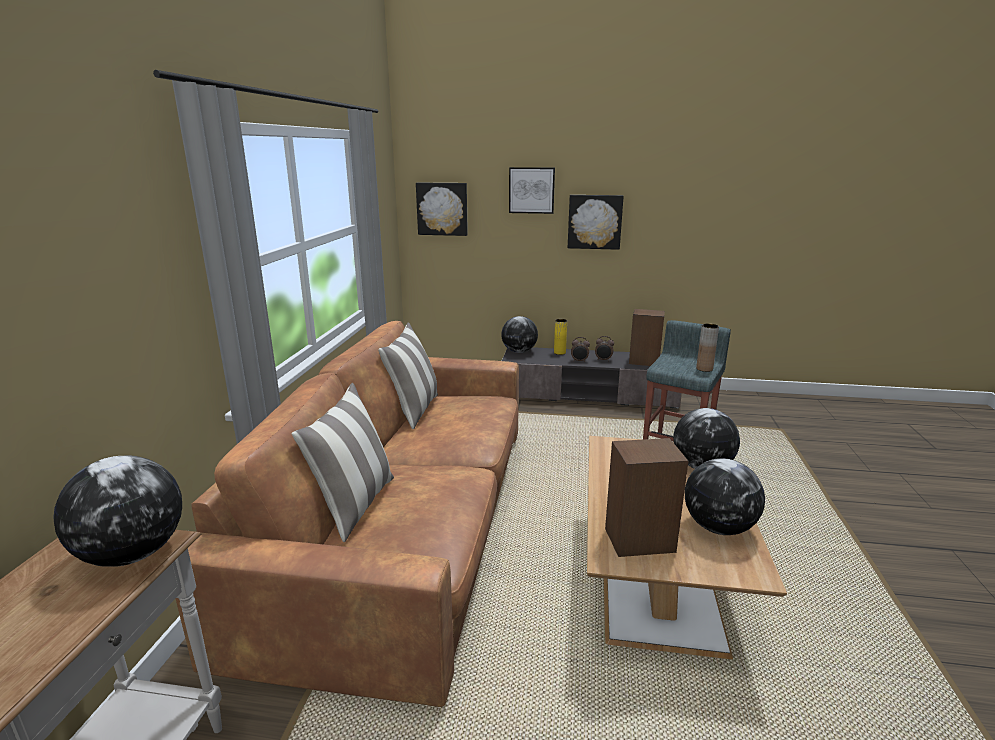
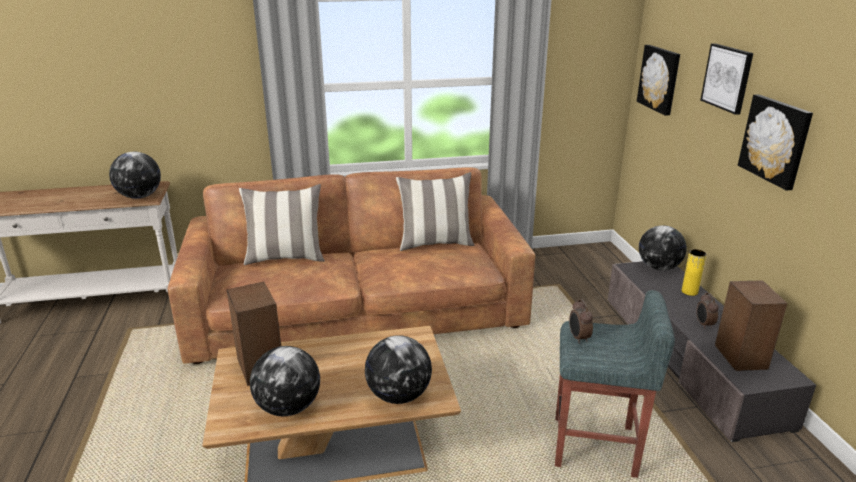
camera: 70 degrees right, 5 degrees up
alarm clock [571,337,590,362] -> alarm clock moved to [569,299,593,344]
brown vase [696,323,719,372] -> none

